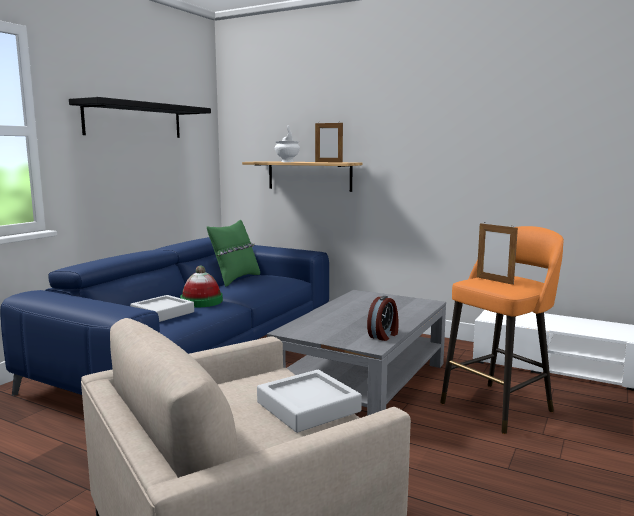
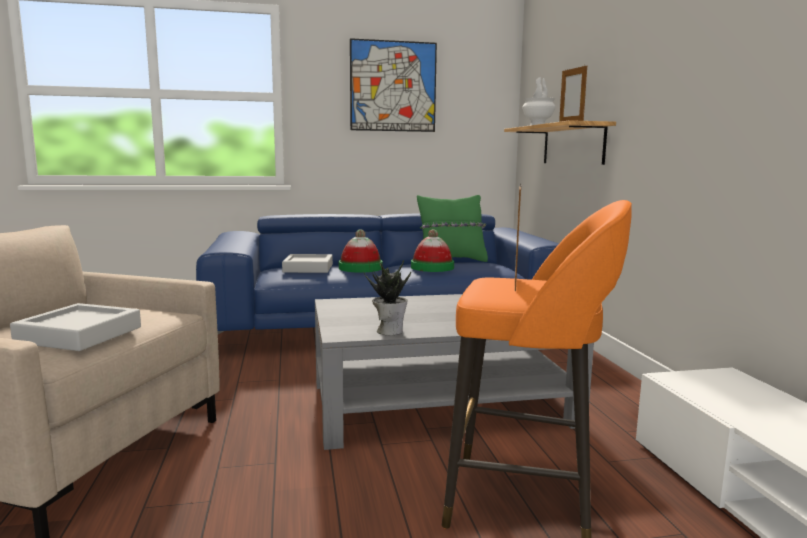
camera: 50 degrees right, 0 degrees up
black shelf [69,97,211,138] -> picture [350,38,437,132]
alarm clock [367,296,399,341] -> potted plant [363,260,411,335]
none -> hat [411,229,454,272]

